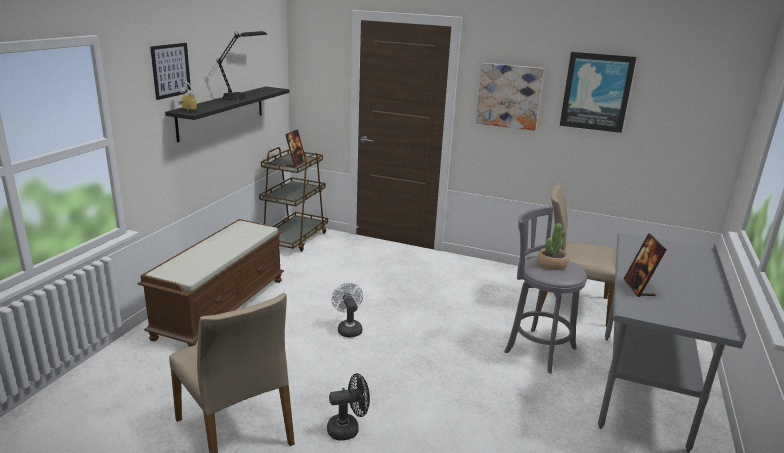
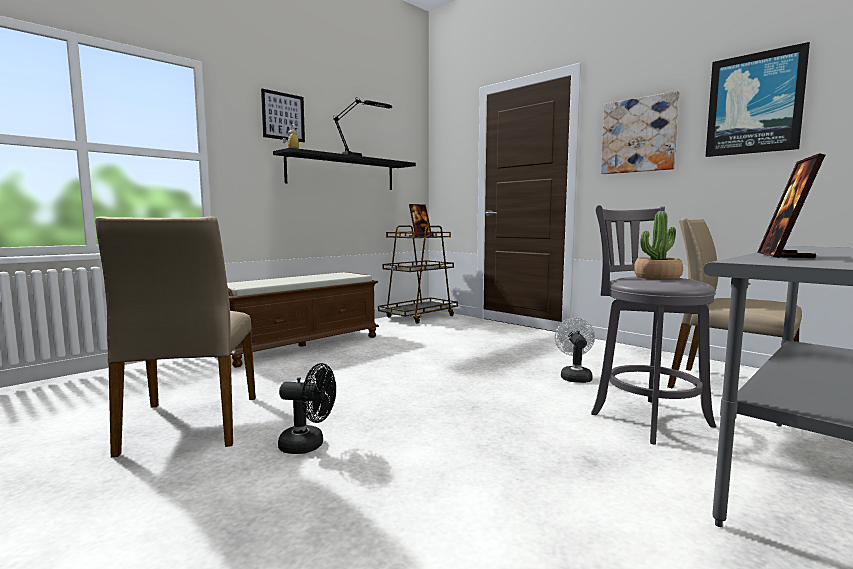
camera: 25 degrees right, 15 degrees down
white fan [331,283,363,337] -> white fan moved to [555,318,595,383]

